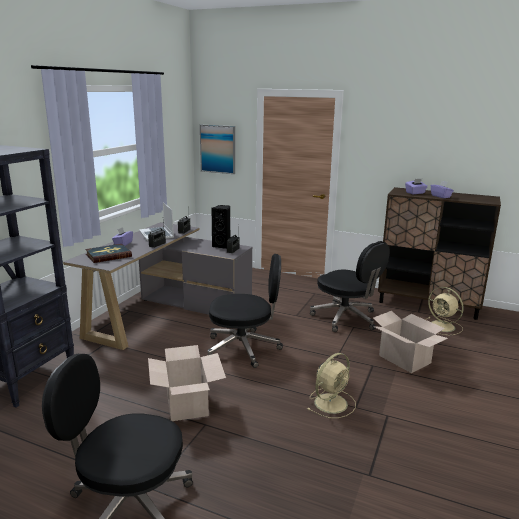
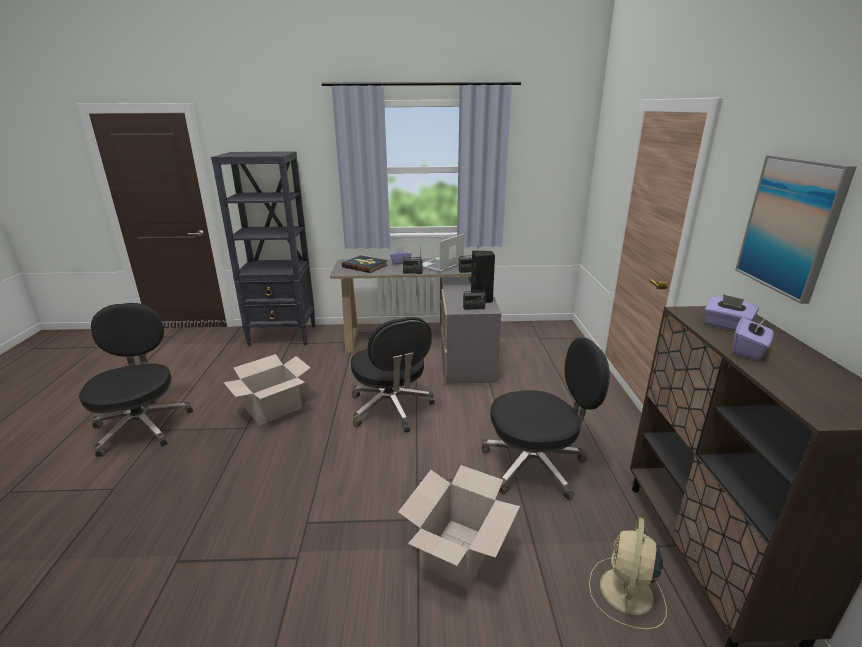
camera: 65 degrees right, 5 degrees up
picture [200,124,235,174] -> picture moved to [735,155,857,304]
beige fan [307,353,356,418] -> none
black office chair [310,241,390,332] -> black office chair turned 120 degrees counterclockwise [482,338,610,500]

